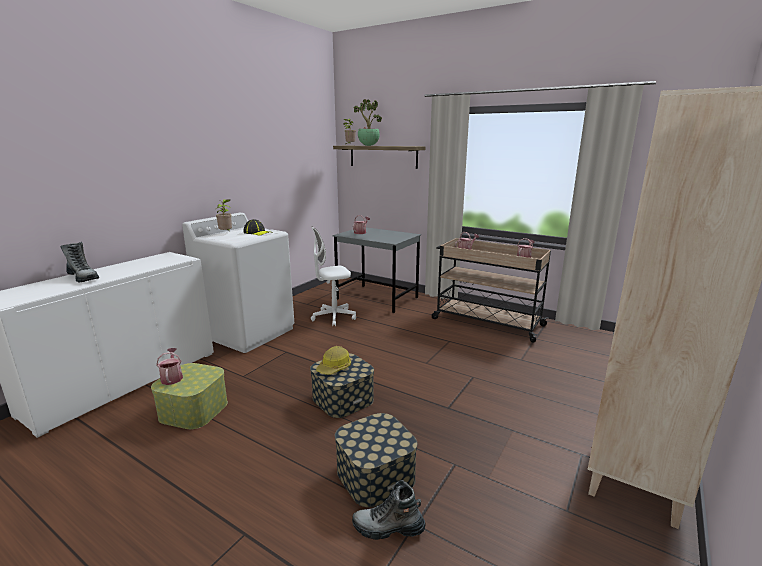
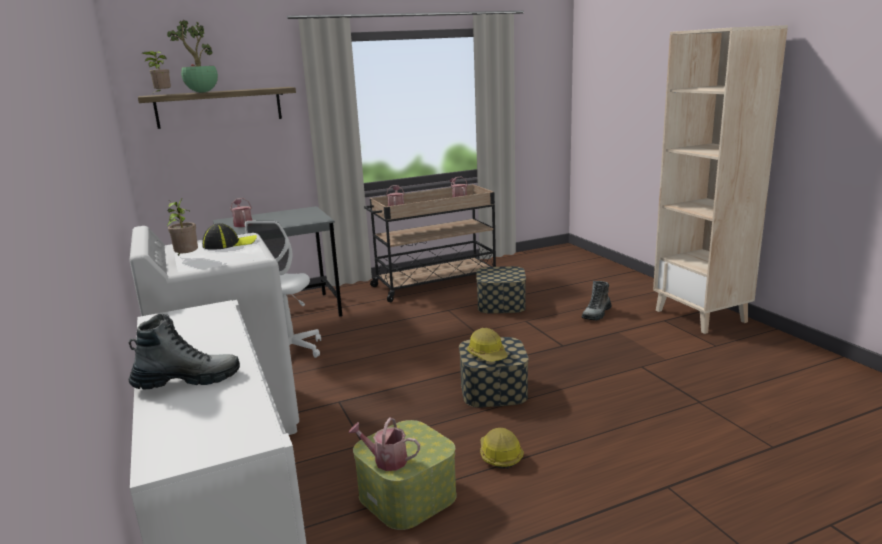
camera: 55 degrees left, 0 degrees up
storage box [335,413,417,508] -> storage box moved to [476,266,526,313]
boot [352,480,425,540] -> boot moved to [581,281,612,321]
none -> hard hat [480,428,524,469]

